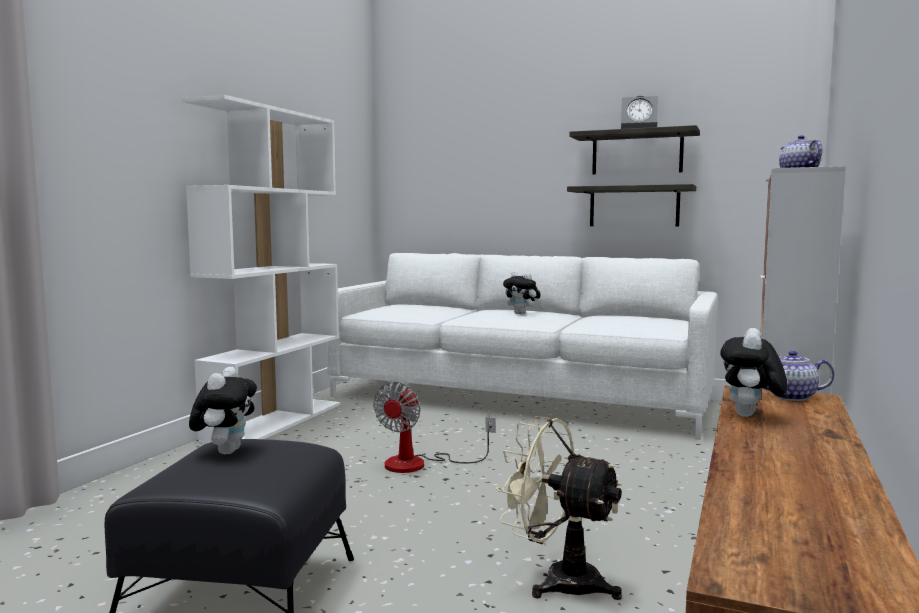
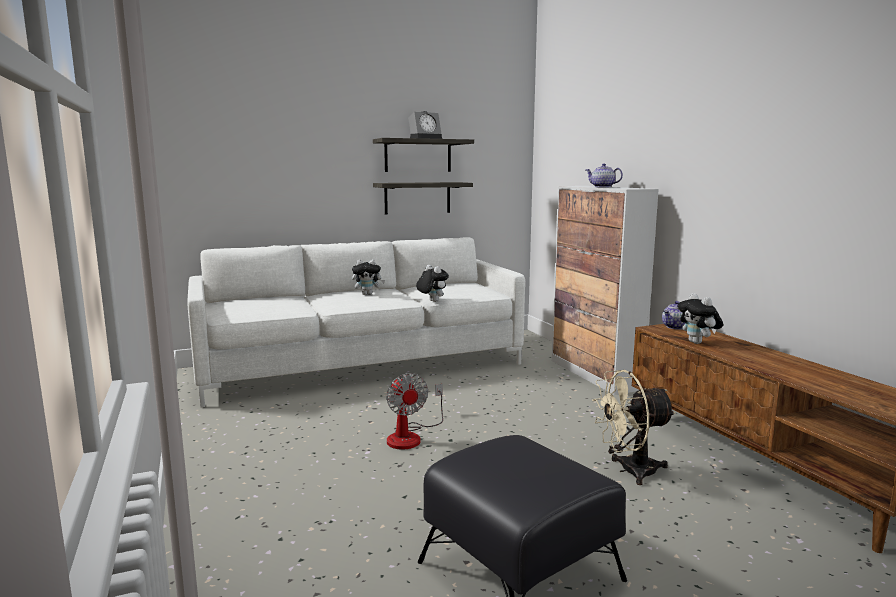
camera: 45 degrees left, 5 degrees up
white bookcase [182,95,340,445] -> none
plush toy [189,367,257,454] -> plush toy moved to [416,265,449,302]

